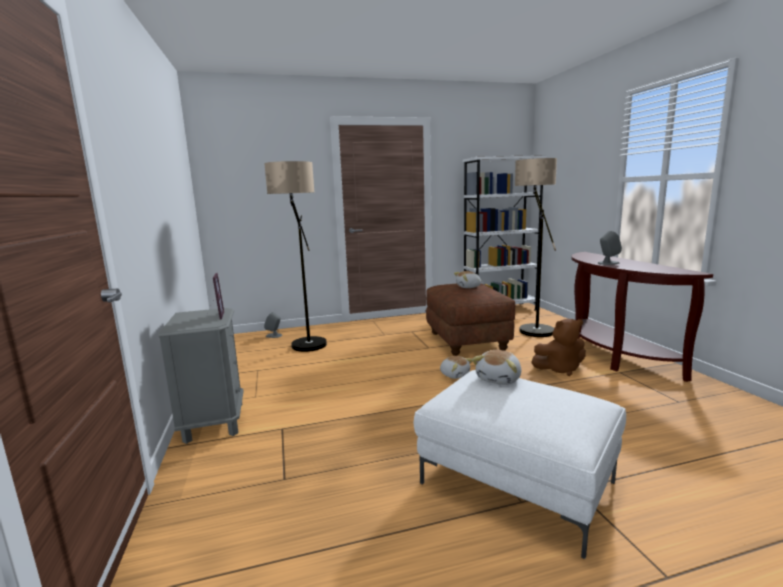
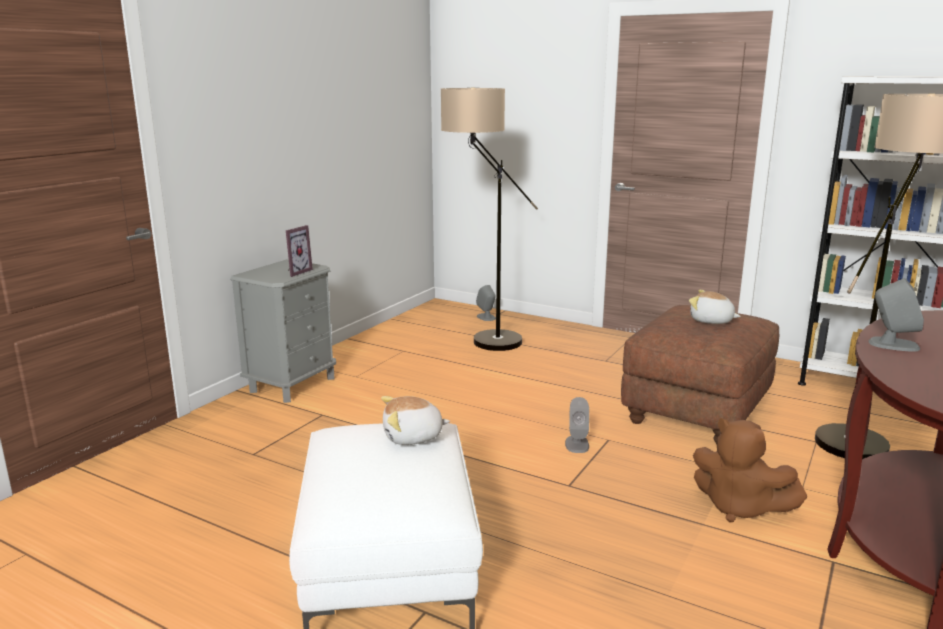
camera: 45 degrees right, 5 degrees up
plush toy [440,356,473,379] -> grey speaker [565,397,589,453]

